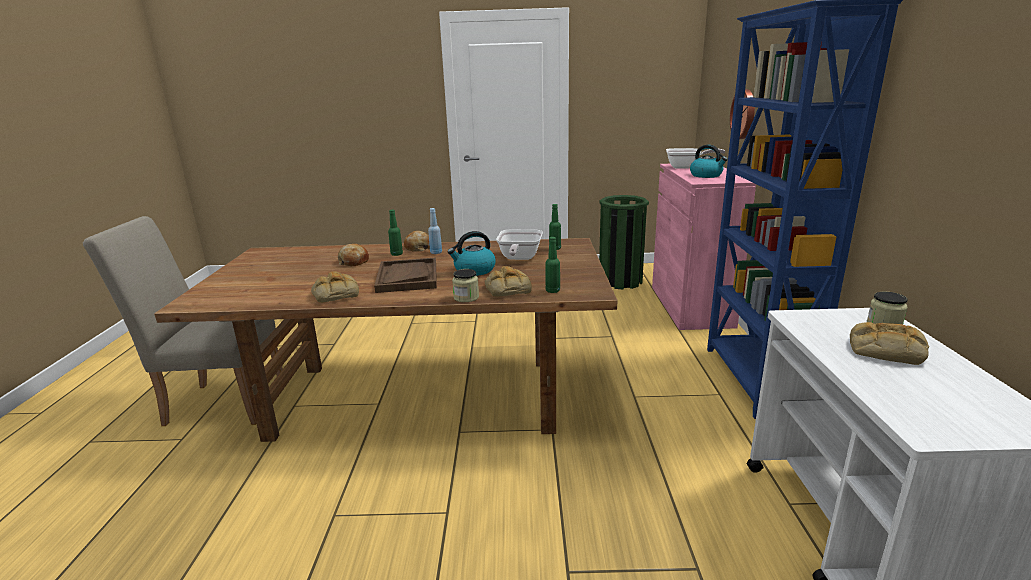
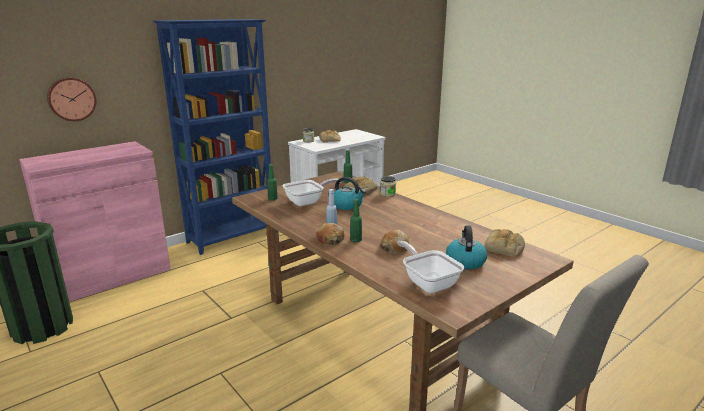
camera: 130 degrees left, 0 degrees up
bread [311,272,359,303] -> bread moved to [484,229,525,257]
brown tray [374,258,437,293] -> none
frying pan [666,148,725,168] -> frying pan moved to [397,241,464,293]
kettle [690,145,728,178] -> kettle moved to [446,225,487,270]

